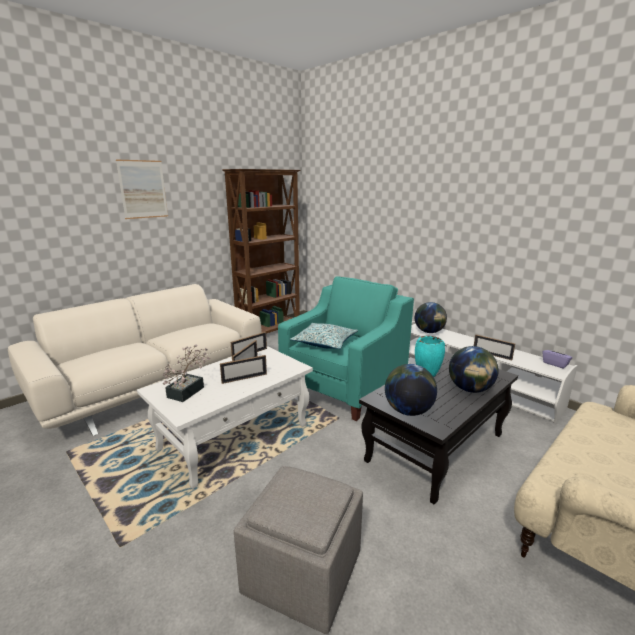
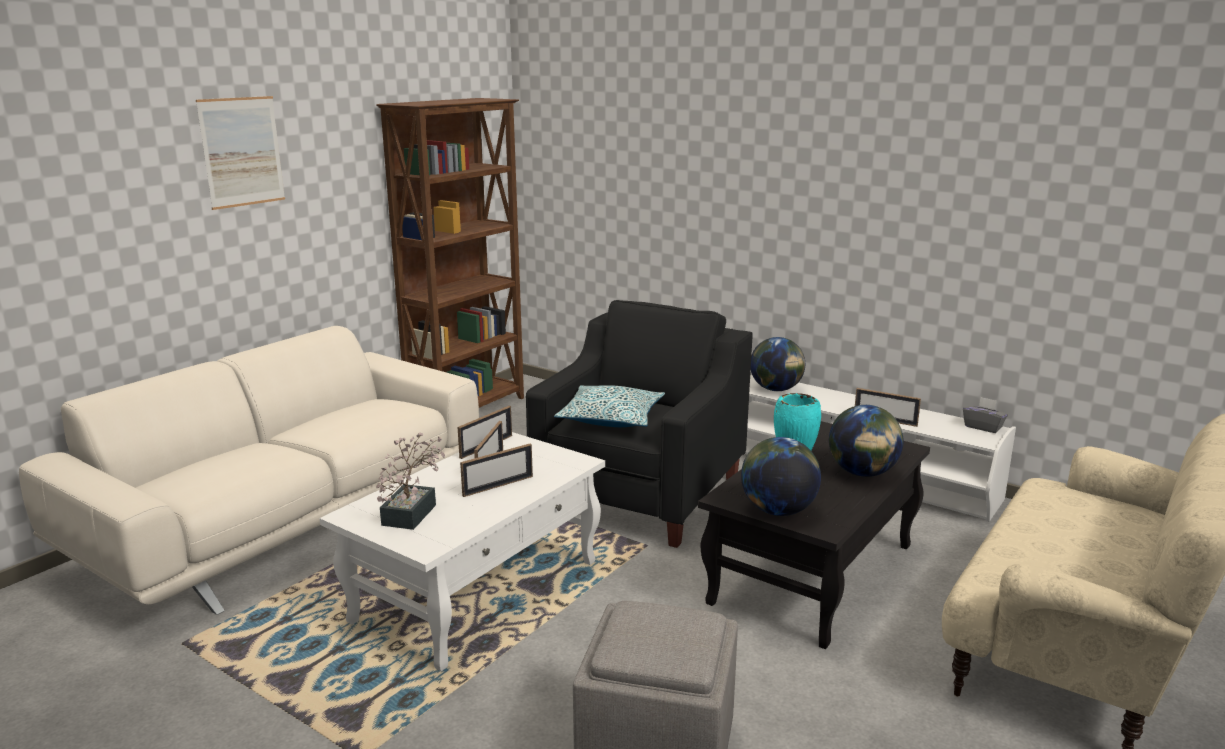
camera: 10 degrees left, 0 degrees up
turquoise armchair [278,276,414,421] -> black armchair [526,300,753,548]
purple tissue box [543,345,573,369] -> grey tissue box [963,397,1008,433]

